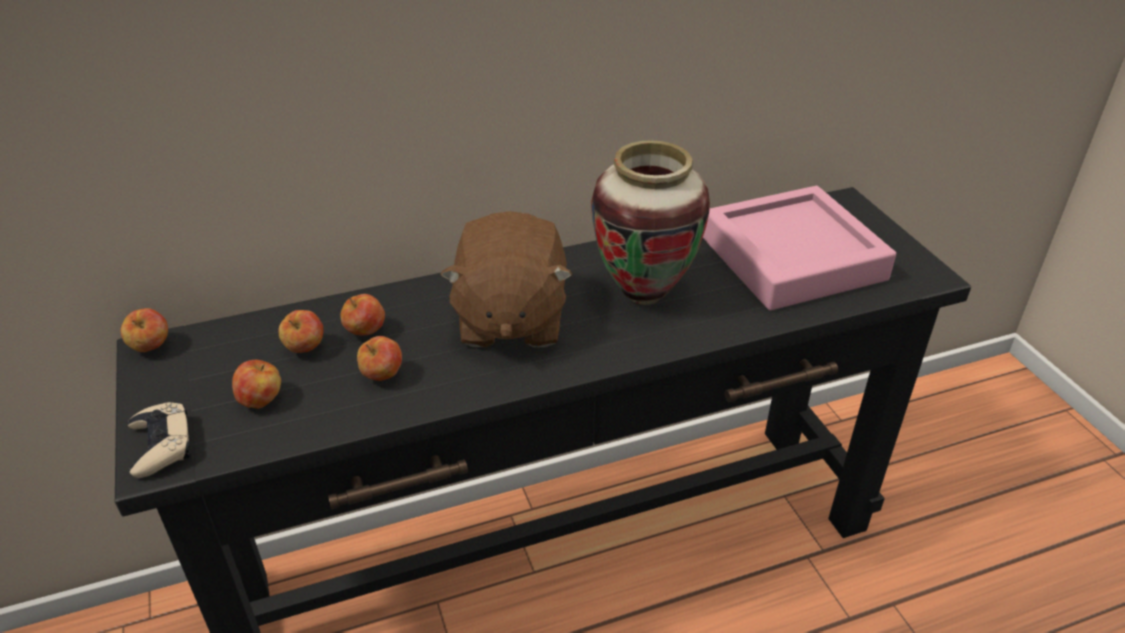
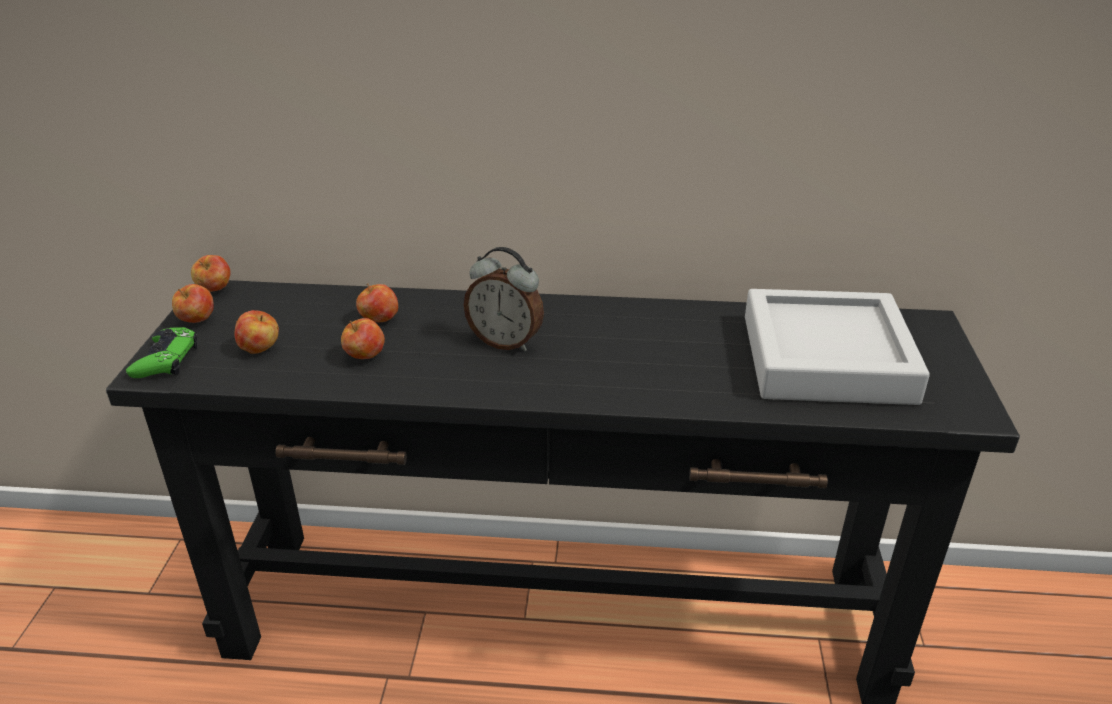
camera: 25 degrees right, 5 degrees down
beige game controller [128,402,191,478] -> green game controller [126,327,197,378]
apple [278,310,323,353] -> apple moved to [172,284,214,323]
brown plush toy [440,211,573,347] -> alarm clock [464,247,544,351]
vase [591,140,710,305] -> none
pink tray [703,186,896,311] -> grey tray [745,289,930,405]

